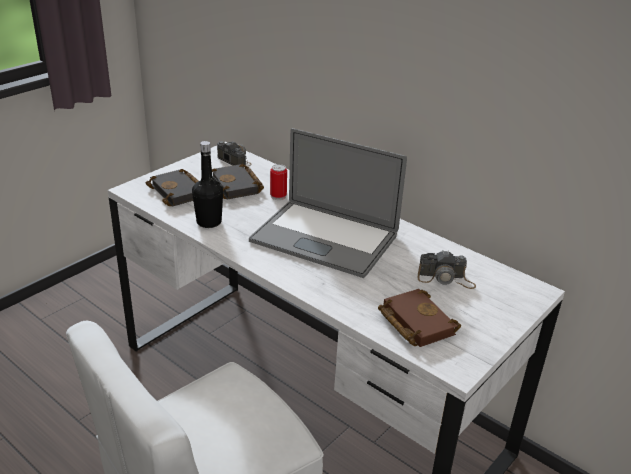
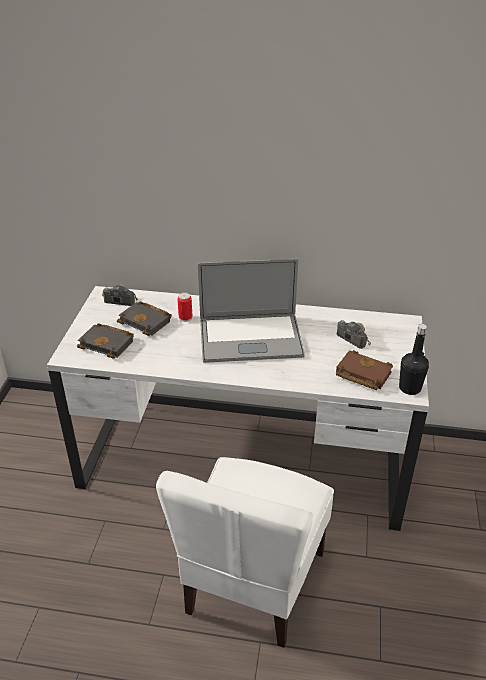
camera: 30 degrees left, 5 degrees up
black bottle [192,141,223,228] -> black bottle moved to [399,324,429,395]
camera [418,250,476,289] -> camera turned 105 degrees counterclockwise [337,320,371,349]

